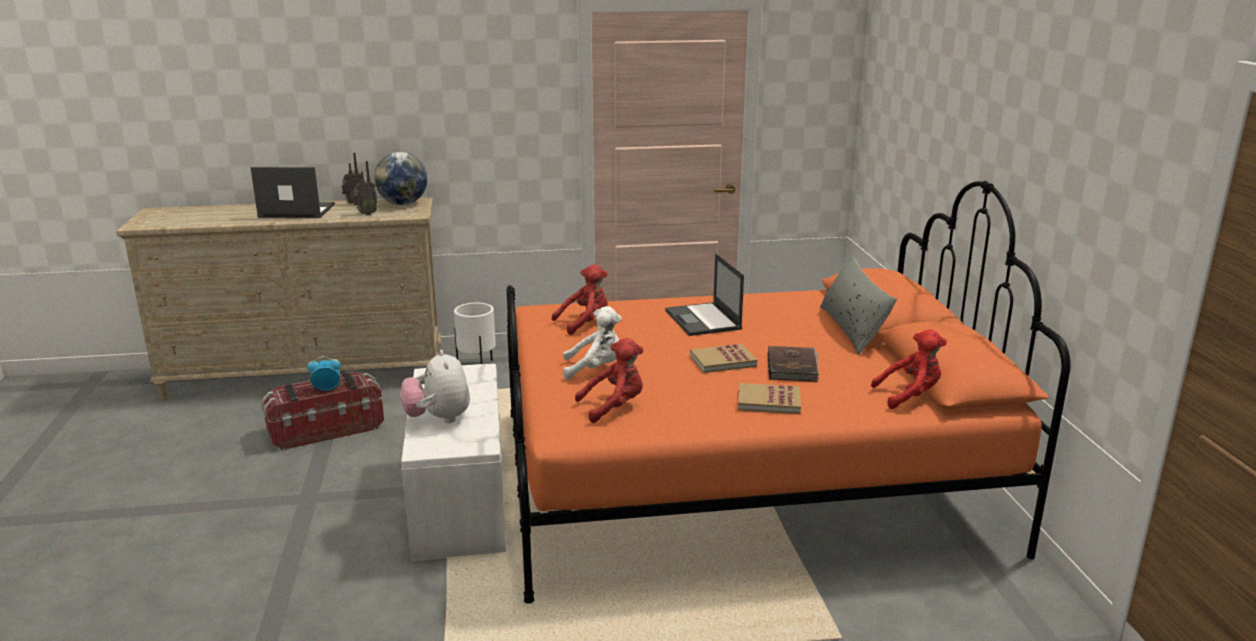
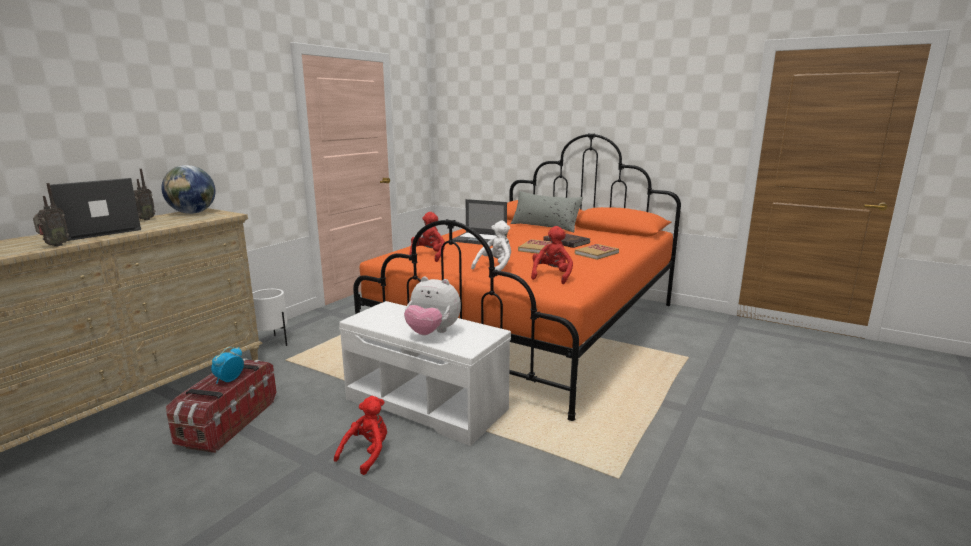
camera: 50 degrees left, 5 degrees down
radio [353,161,378,215] -> radio moved to [33,183,69,246]
red plush toy [871,329,947,409] -> red plush toy moved to [334,396,387,475]

